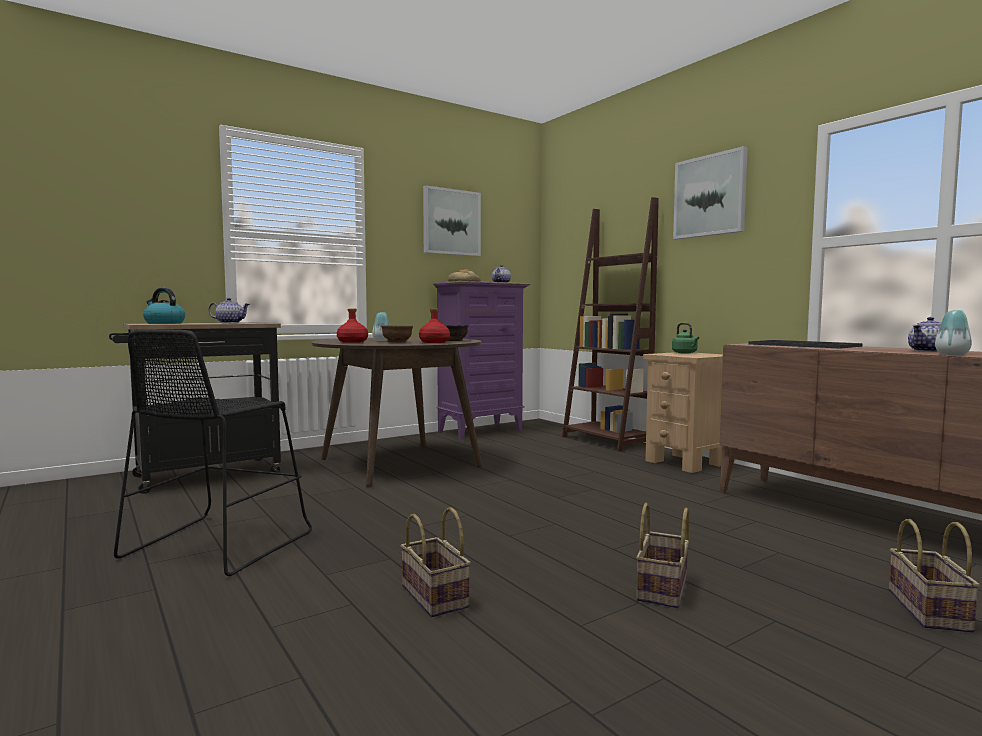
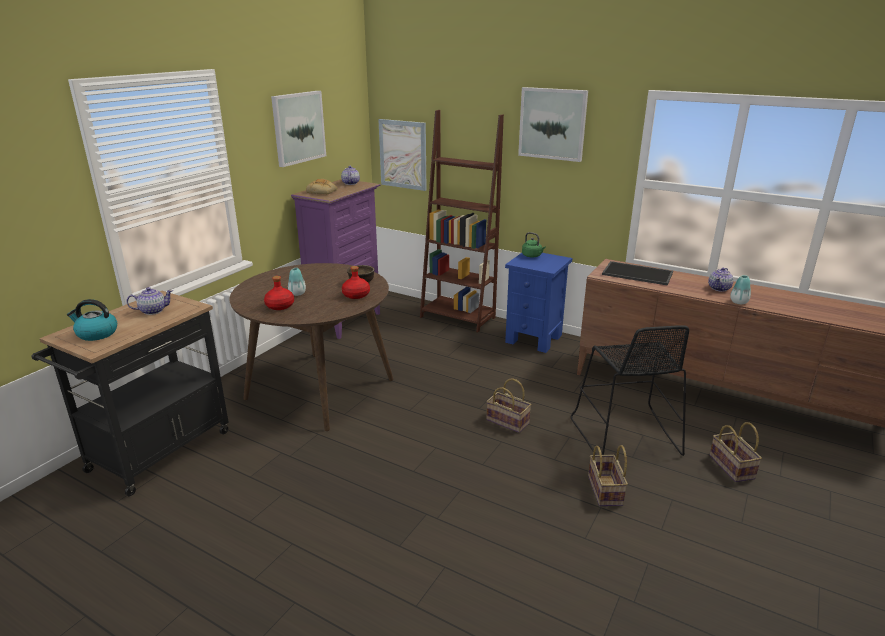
camera: 25 degrees left, 20 degrees up
black stool [114,329,312,576] -> black stool moved to [571,325,689,456]
brown bowl [381,325,413,342] -> none
basket [401,507,471,617] -> basket moved to [486,378,531,433]
beige nightstand [643,352,723,473] -> blue nightstand [505,253,573,353]
none -> picture [378,119,426,191]

